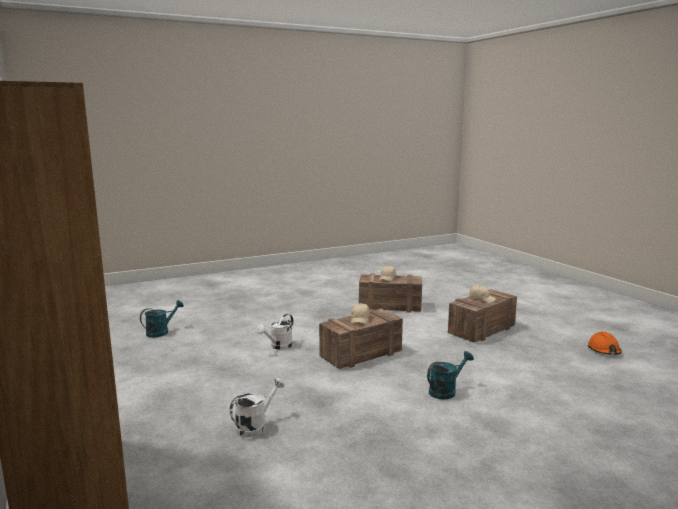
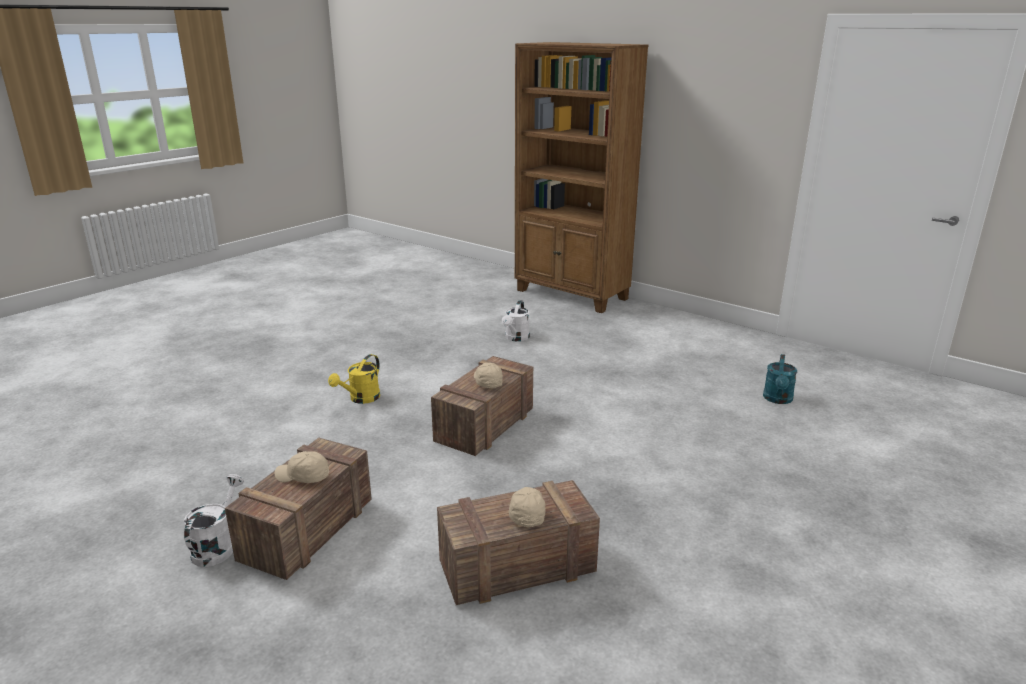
camera: 155 degrees right, 10 degrees up
white watering can [256,314,293,350] -> white watering can moved to [184,474,244,567]
turquoise watering can [427,351,473,400] -> yellow watering can [328,354,380,404]
orange hard hat [588,332,622,355] -> none

